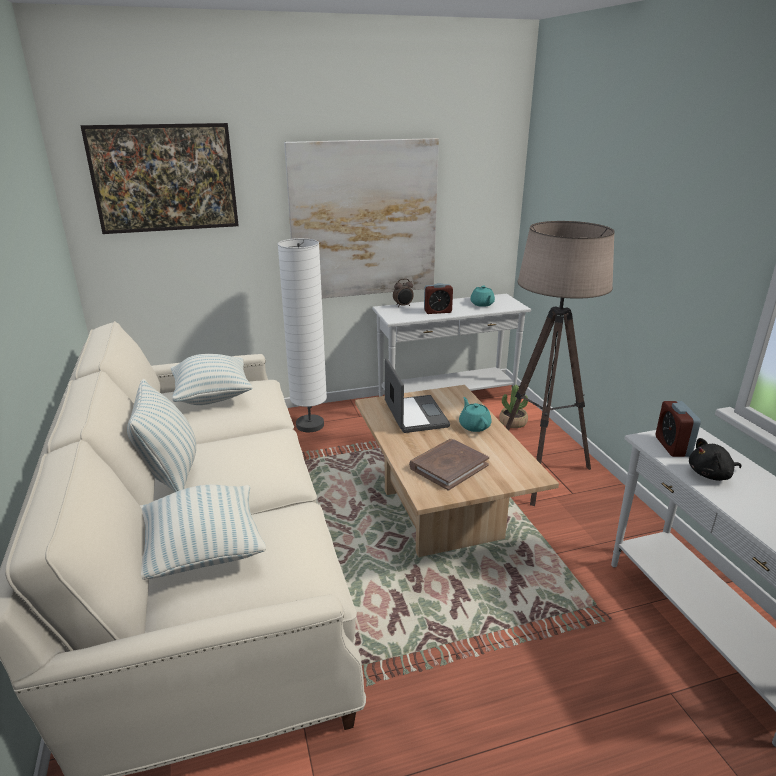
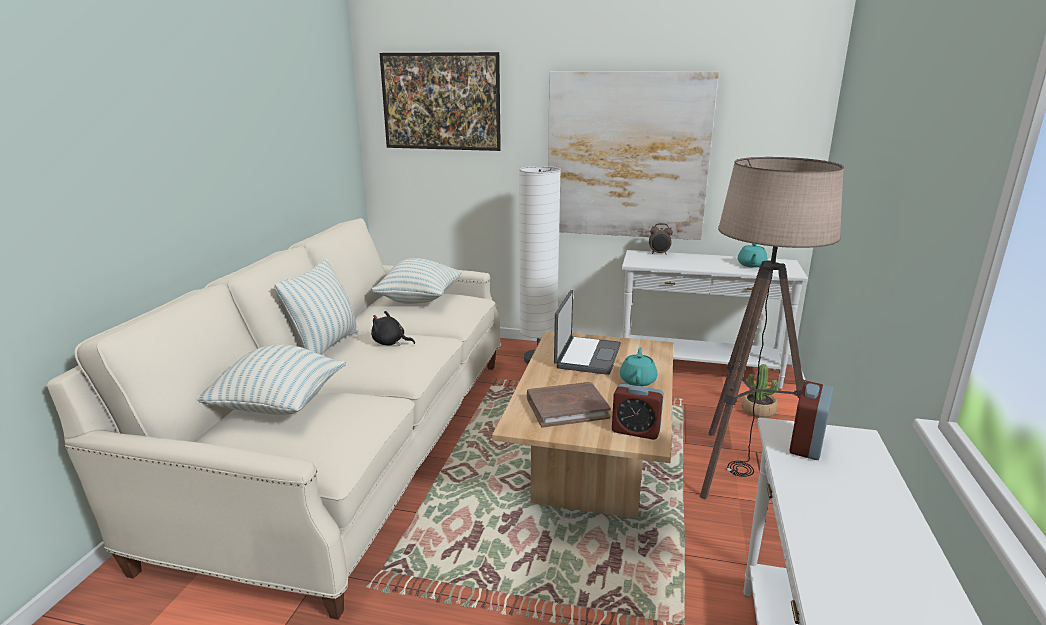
camera: 30 degrees right, 5 degrees down
alarm clock [424,283,453,314] -> alarm clock moved to [612,384,664,440]
black plush toy [689,438,742,481] -> black plush toy moved to [371,311,415,346]

